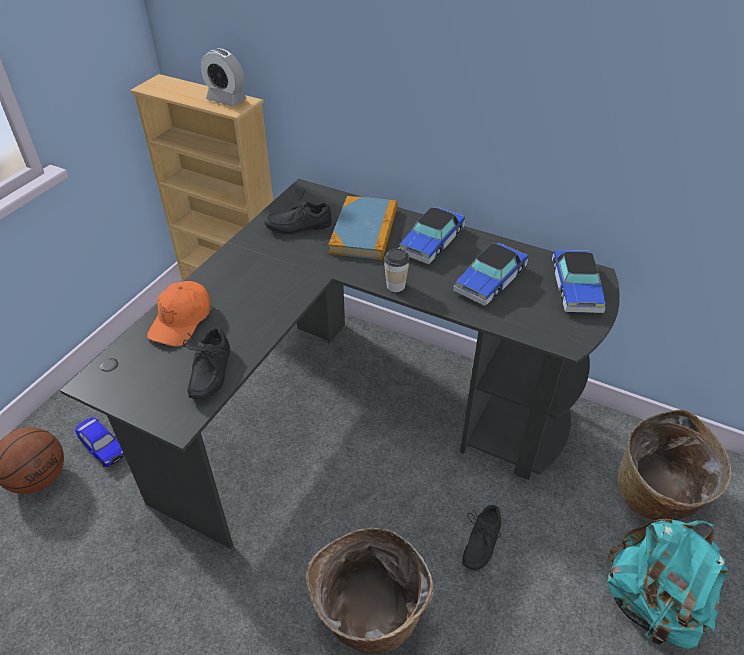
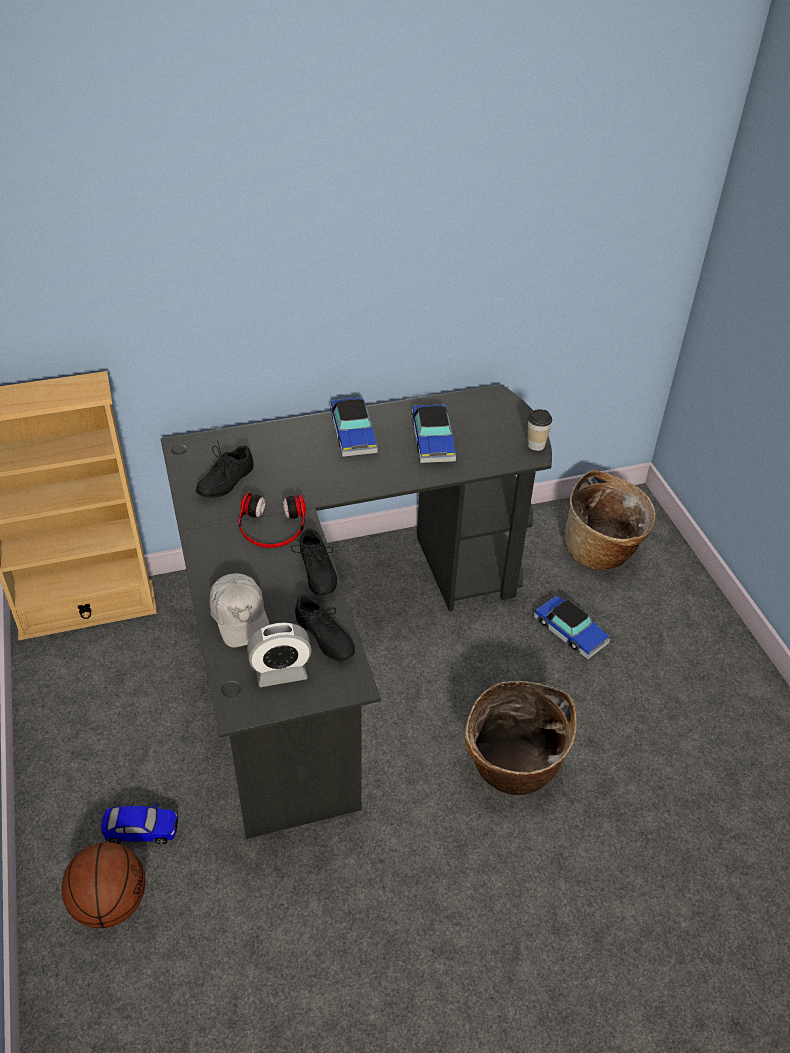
camera: 45 degrees left, 0 degrees up
orange cap [147,281,210,346] -> white cap [209,573,270,648]
alarm clock [201,48,247,107] -> alarm clock moved to [247,622,312,687]
book [328,196,397,260] -> none
cup [384,248,410,292] -> cup moved to [527,409,552,451]
black shoe [462,505,501,571] -> black shoe moved to [291,528,337,595]
toy car [552,250,606,313] -> toy car moved to [534,596,610,659]
turquoise backpack [607,519,728,649] -> none
none -> headphones [239,493,306,548]

